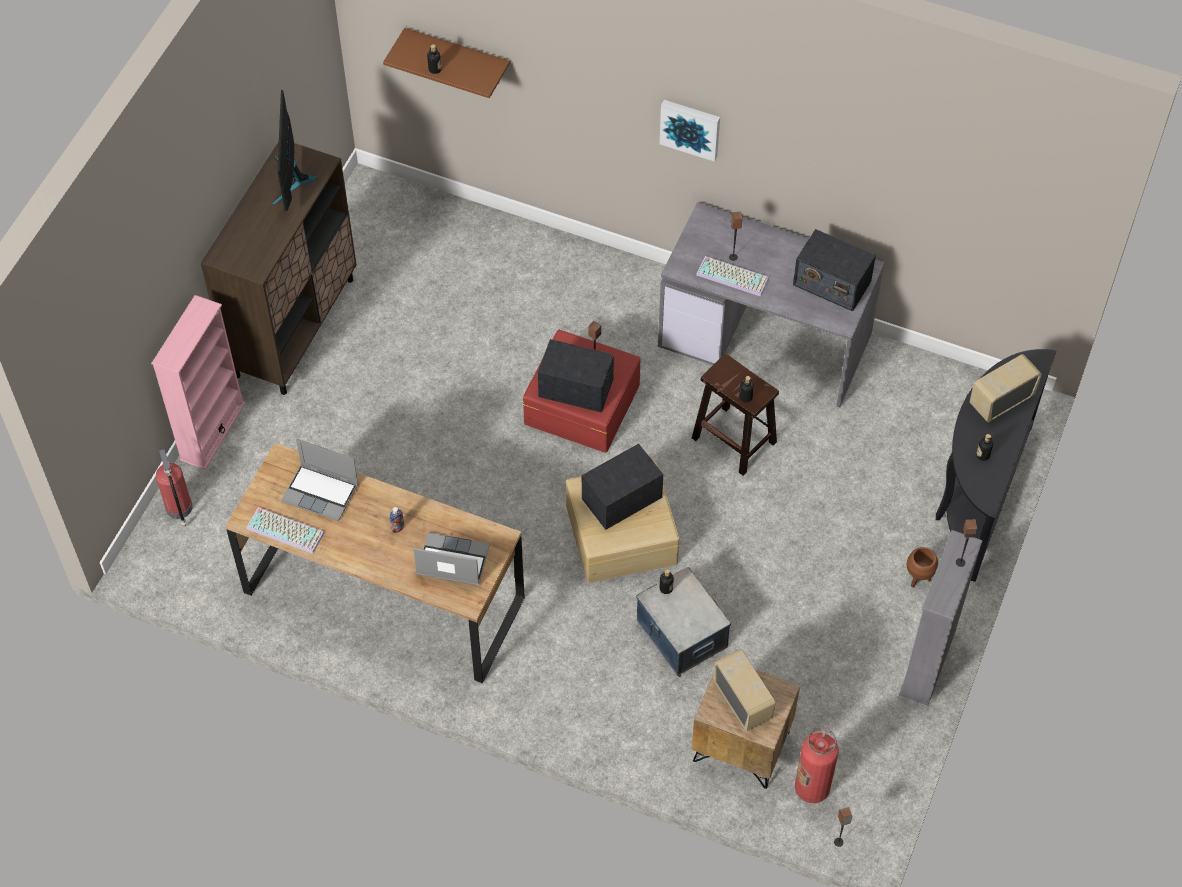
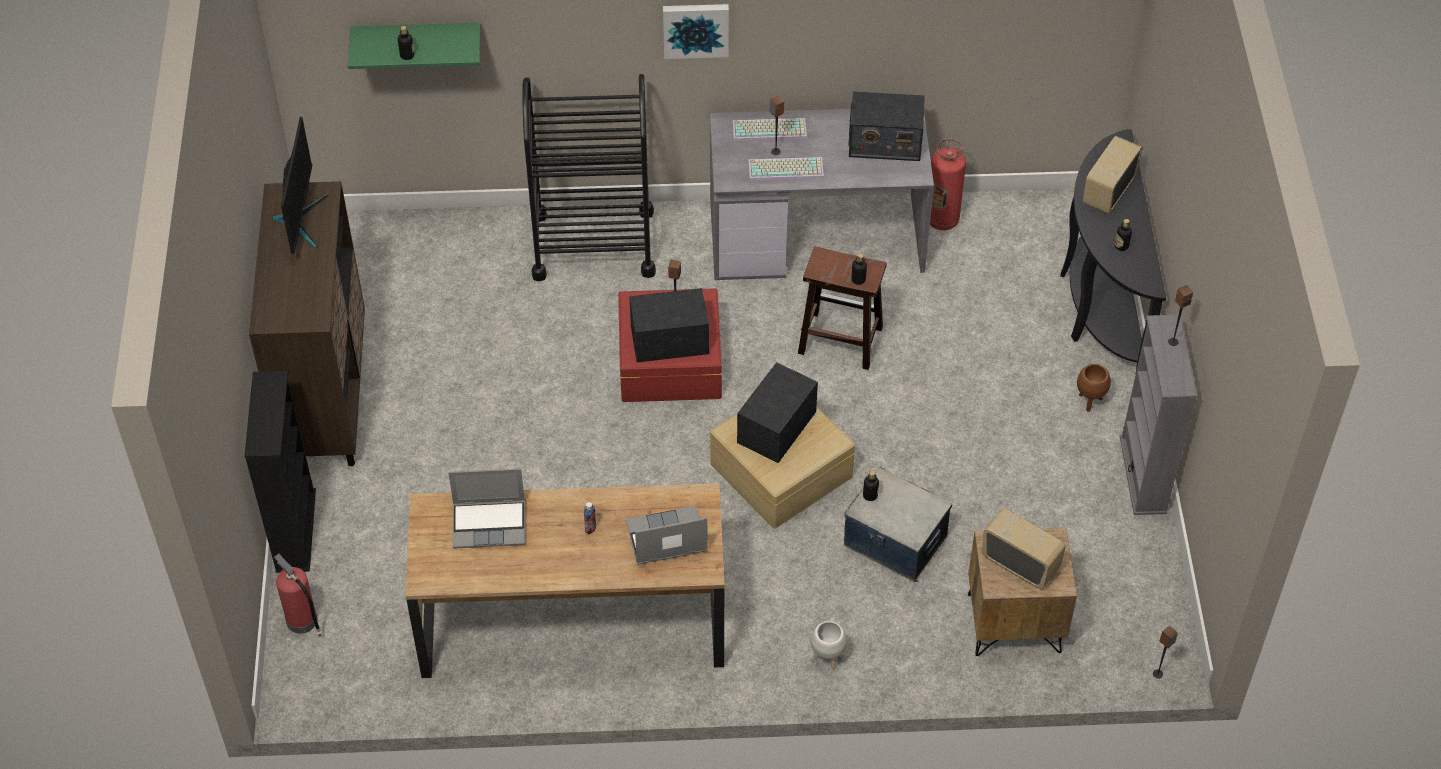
camera: 25 degrees left, 5 degrees down
pink bookcase [151,295,245,470] -> black bookcase [244,371,316,573]
keyboard [246,507,325,554] -> keyboard moved to [732,118,807,141]
monitor [272,90,317,212] -> monitor turned 150 degrees counterclockwise [273,117,328,254]
brown shelf [383,28,510,98] -> green shelf [348,23,481,69]
fire extinguisher [795,728,839,803] -> fire extinguisher moved to [930,138,966,230]
none -> black cart [522,74,656,281]
none -> white planter [811,621,847,669]

